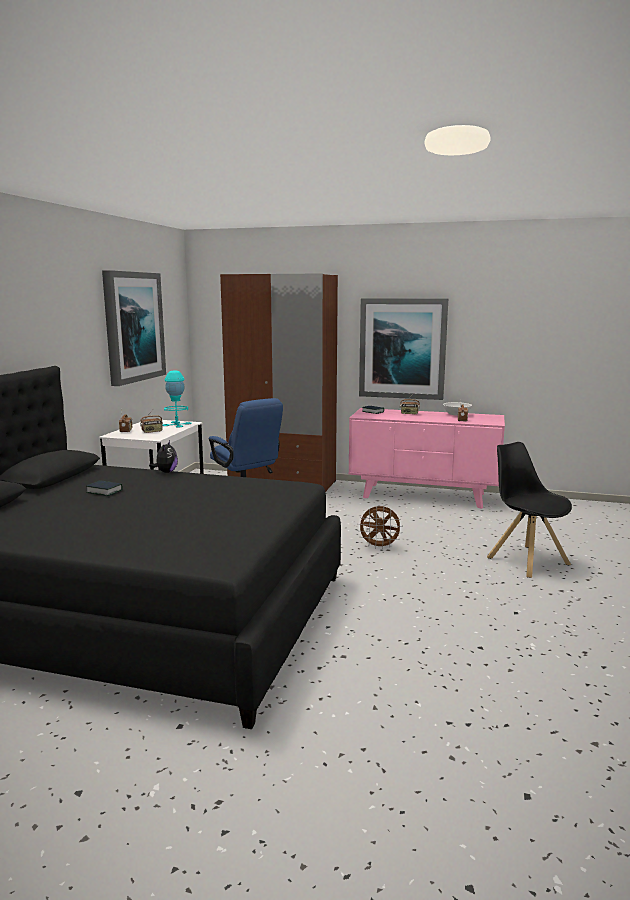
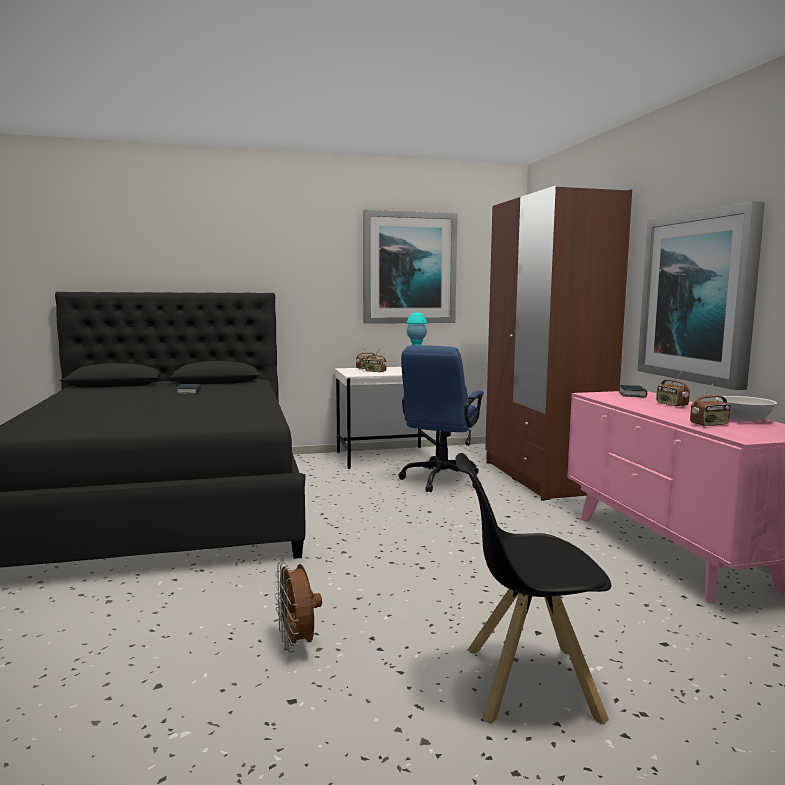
camera: 60 degrees right, 5 degrees down
plush toy [149,441,178,473] -> none
brown fan [357,506,403,549] -> brown fan moved to [274,561,322,652]
black chair [487,442,572,578] -> black chair turned 120 degrees counterclockwise [456,453,611,725]

